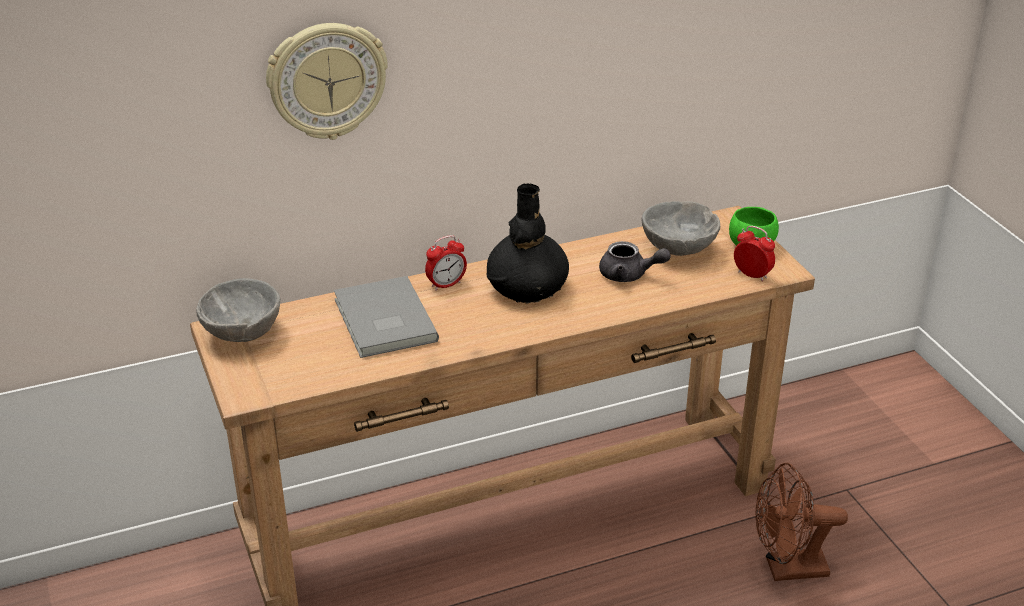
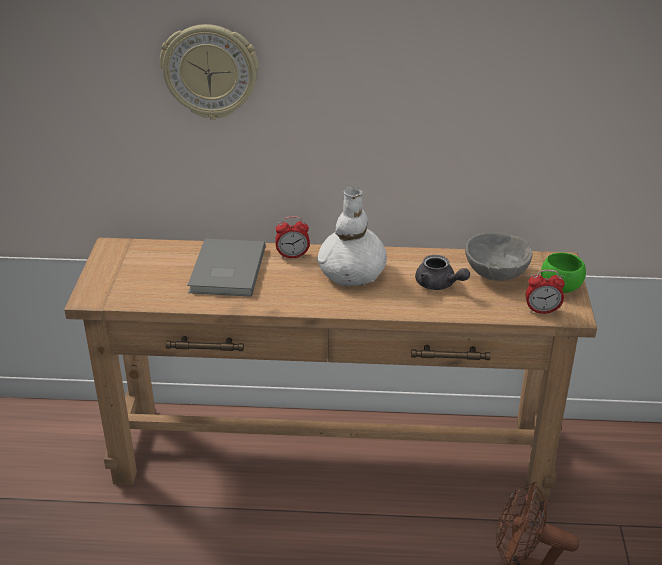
camera: 25 degrees right, 0 degrees up
grey bowl [196,278,280,342] -> none
black vase [487,183,569,303] -> white vase [317,187,387,287]
alarm clock [734,226,775,282] -> alarm clock turned 120 degrees clockwise [526,270,565,314]

